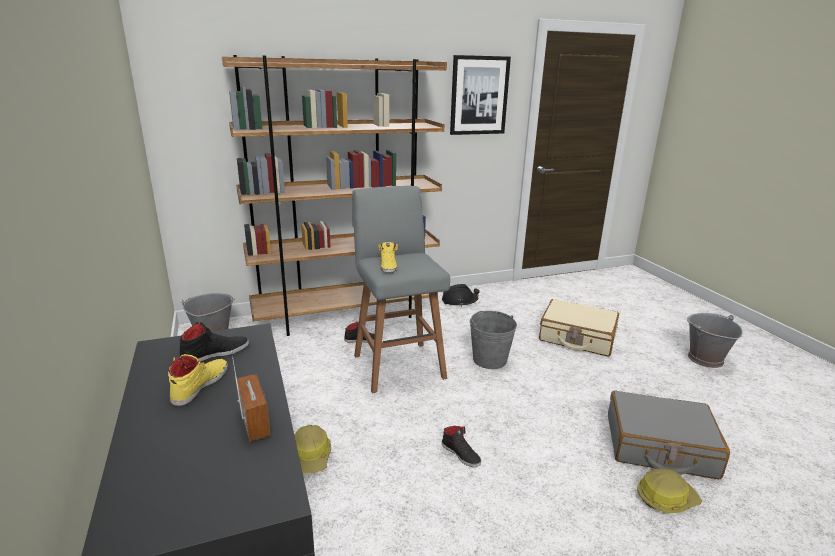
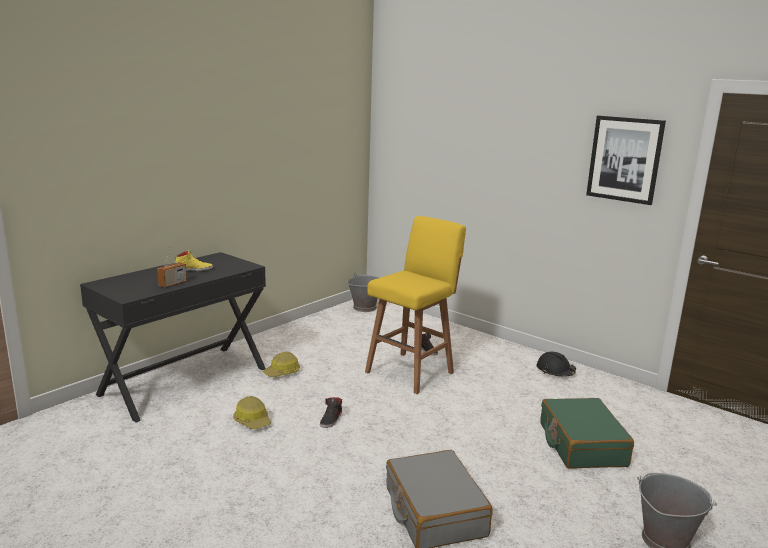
camera: 60 degrees right, 5 degrees down
black shoe [179,322,249,362] -> none
brown bookcase [222,55,447,336] -> none
grey stool [352,186,450,393] -> yellow stool [365,216,466,394]
yellow shoe [378,242,398,273] -> none
grey bucket [470,311,517,369] -> none
beige suitcase [539,299,619,357] -> green suitcase [541,398,634,468]
hard hat [637,469,702,514] -> hard hat moved to [233,396,271,429]

